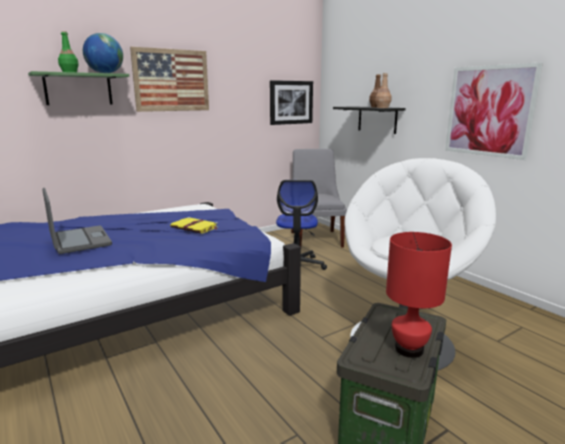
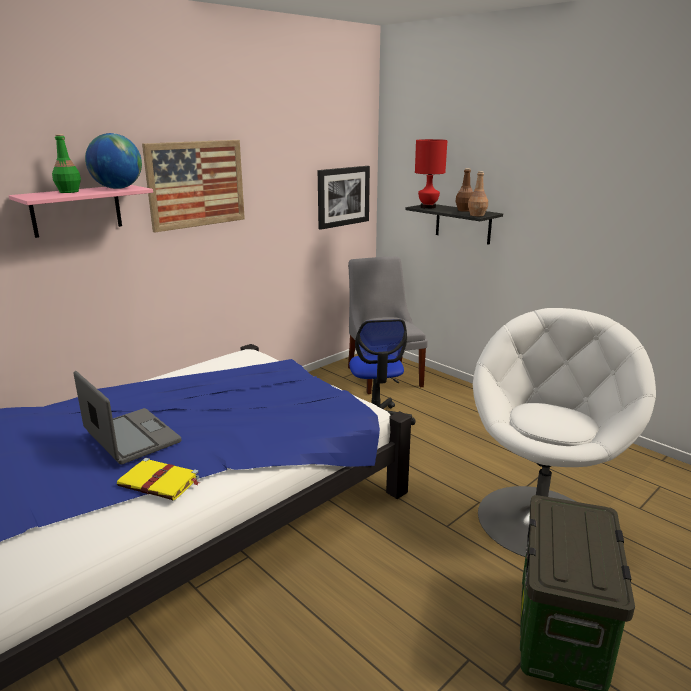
camera: 10 degrees left, 5 degrees up
green shelf [28,71,129,105] -> pink shelf [9,185,153,238]
yellow book [170,217,218,234] -> yellow book moved to [117,458,200,501]
red table lamp [386,232,452,358] -> red table lamp moved to [415,139,448,209]
picture [445,62,543,160] -> none

